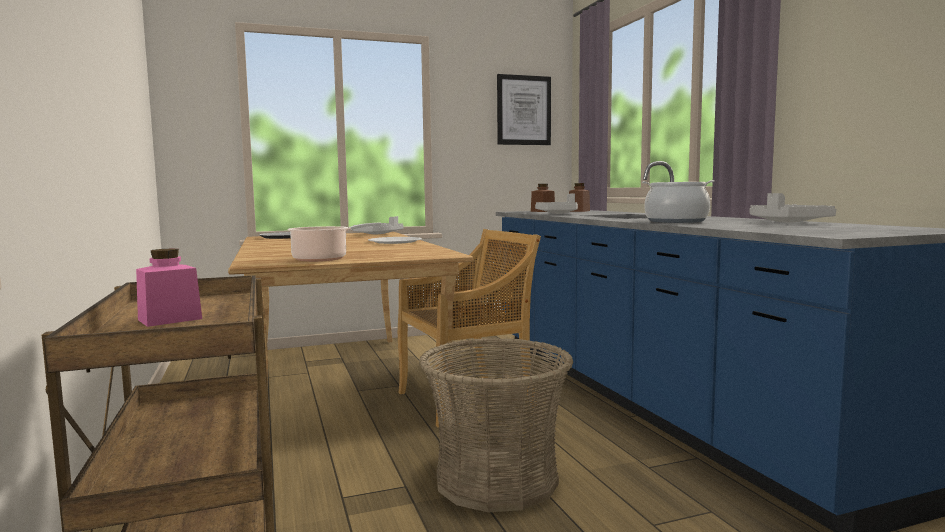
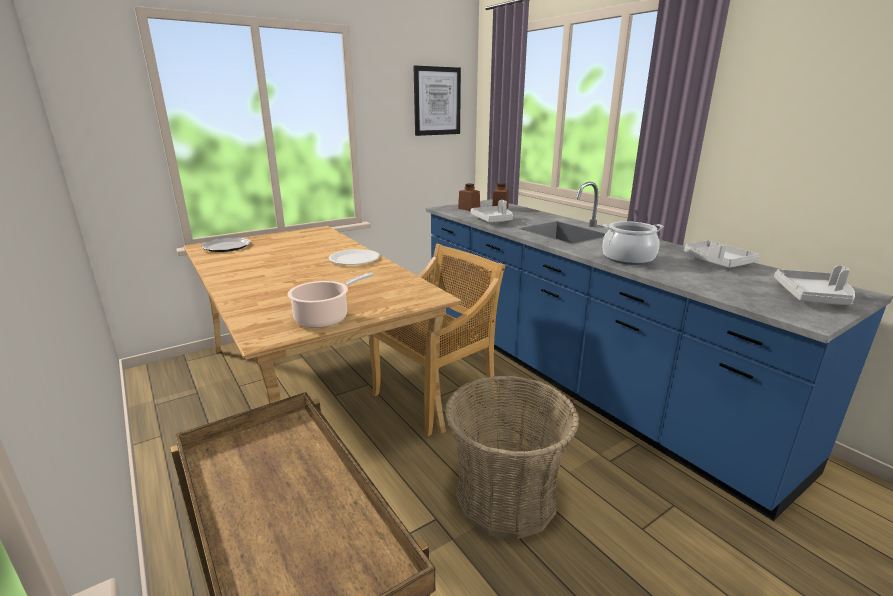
camera: 15 degrees left, 15 degrees up
pink jar [136,249,202,327] -> none
grey tray [353,216,404,234] -> grey tray moved to [774,265,855,305]

